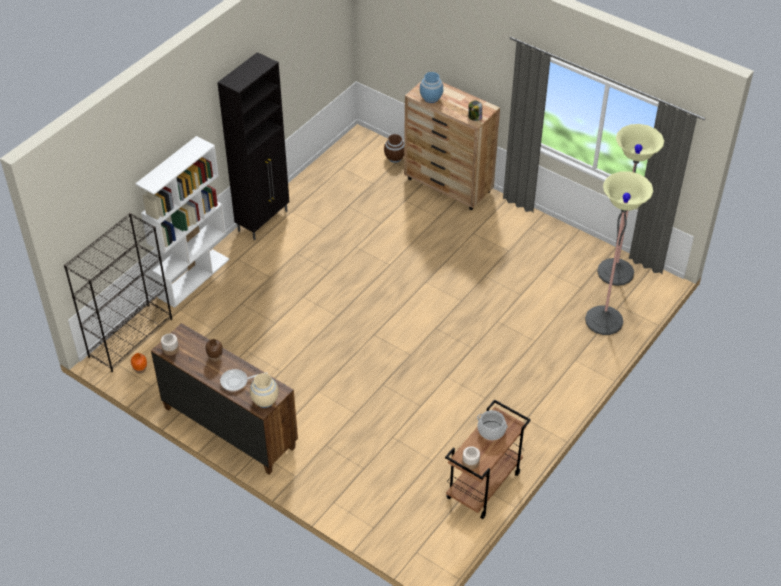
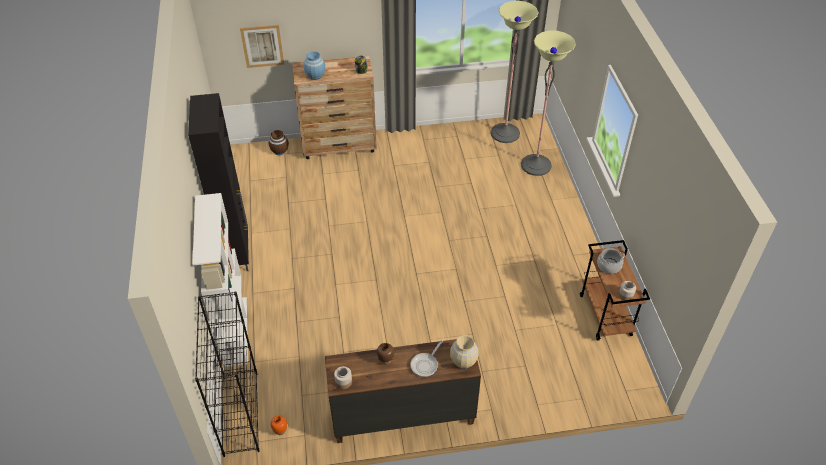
camera: 45 degrees left, 0 degrees up
none -> picture [240,25,284,68]

